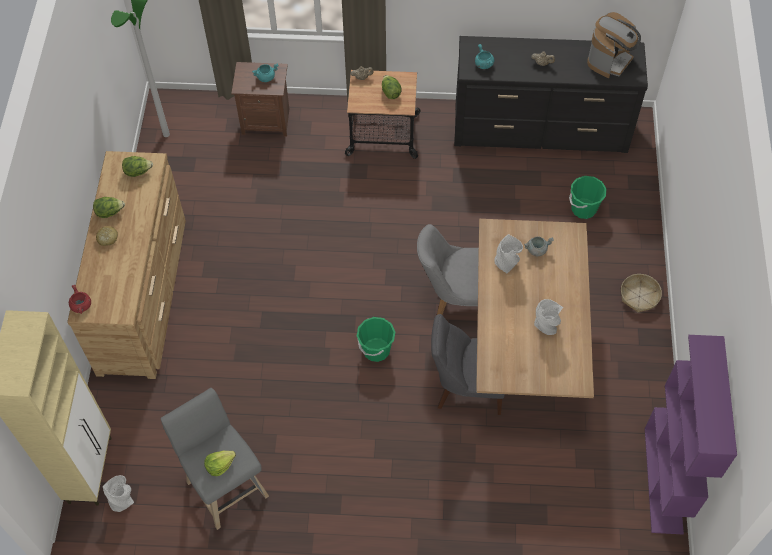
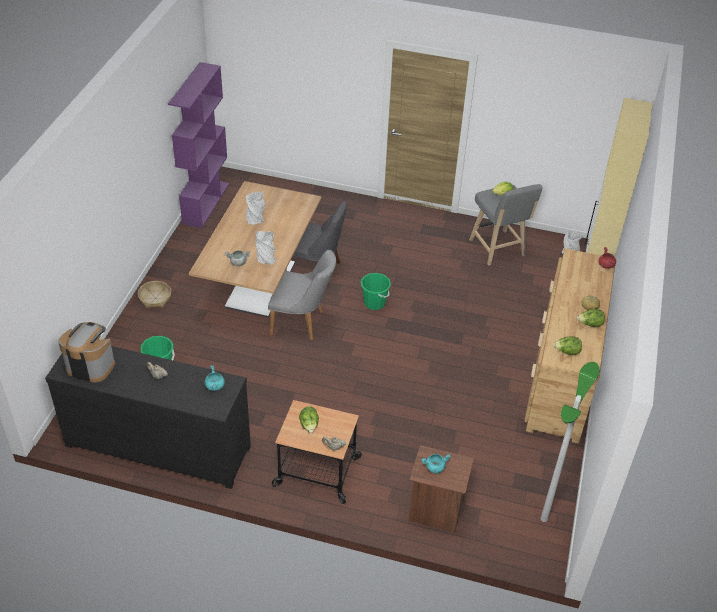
camera: 170 degrees left, 15 degrees down
coffee machine [587,12,641,78] -> coffee machine turned 60 degrees clockwise [58,322,115,383]

